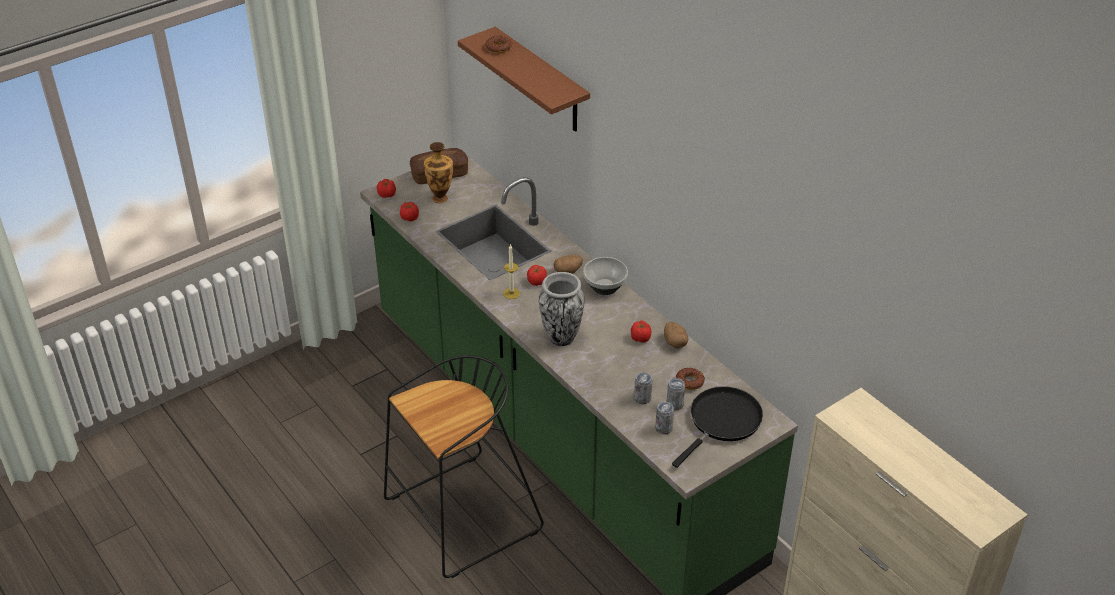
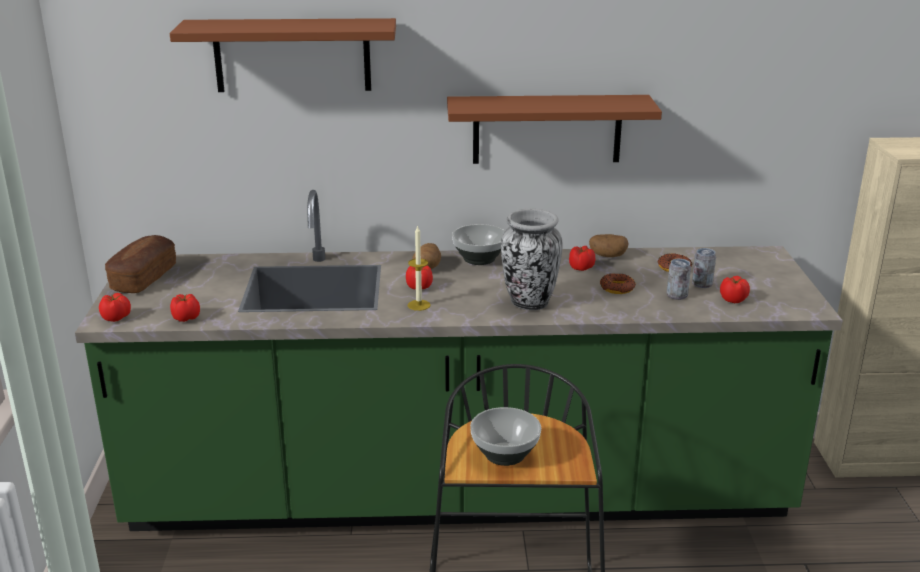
camera: 55 degrees left, 15 degrees down
vase [424,142,453,203] -> none
donut [485,35,512,53] -> donut moved to [600,273,636,294]
can [655,402,674,434] -> tomato [720,276,750,303]
black frying pan [672,386,763,468] -> none
none -> brown shelf [447,95,662,164]
none -> bowl [470,407,541,466]

